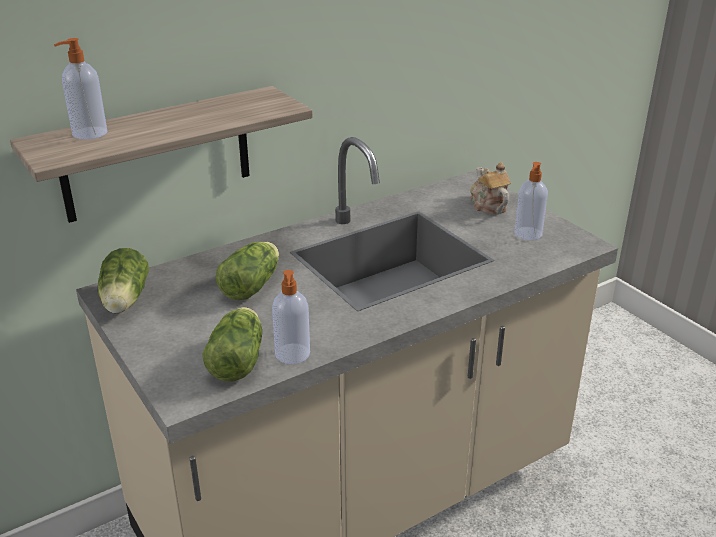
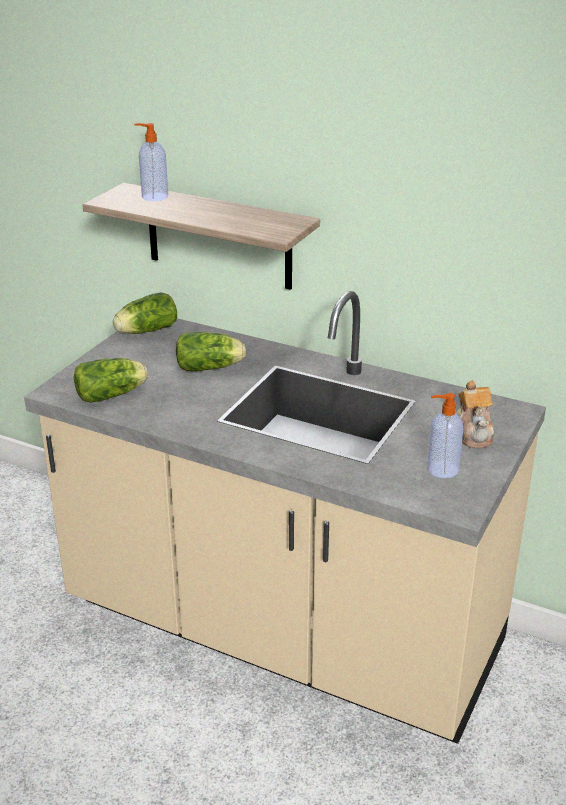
camera: 60 degrees right, 0 degrees up
soap dispenser [272,270,310,364] -> none
teapot [470,162,511,214] -> teapot turned 135 degrees clockwise [457,380,495,448]

